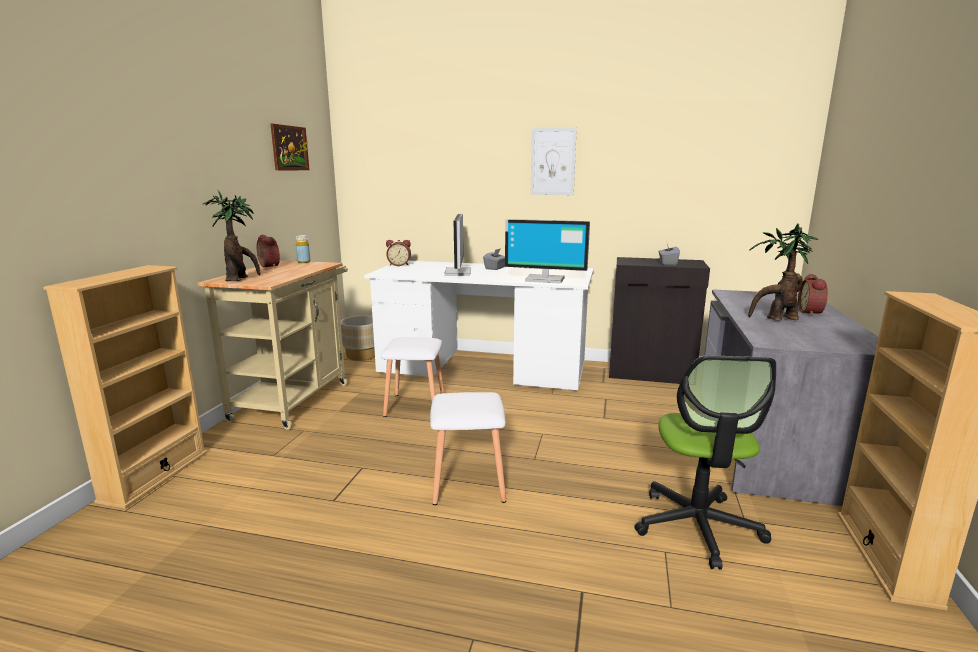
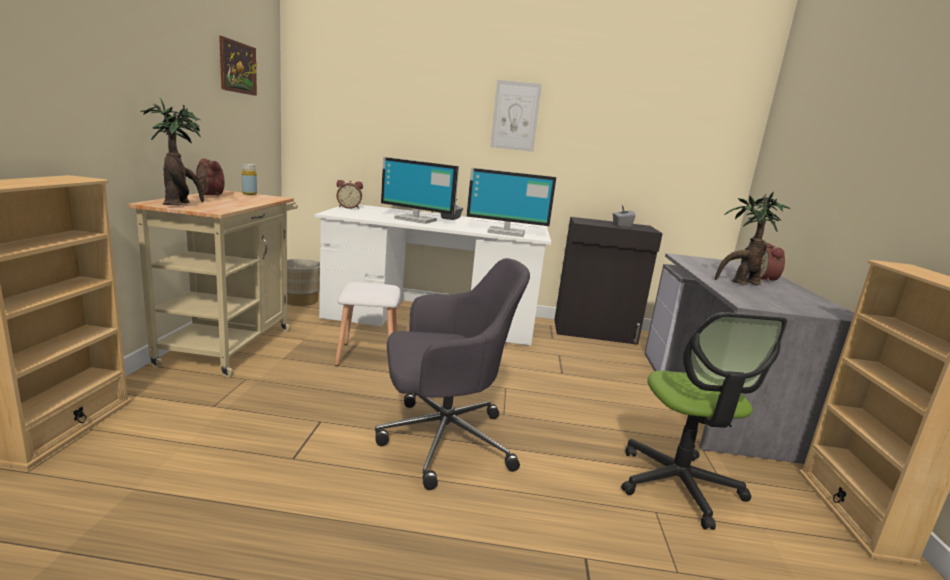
camera: 10 degrees left, 0 degrees up
white stool [430,392,506,505] -> grey office chair [375,258,530,490]
monitor [444,214,471,276] -> monitor turned 60 degrees counterclockwise [381,157,459,224]

